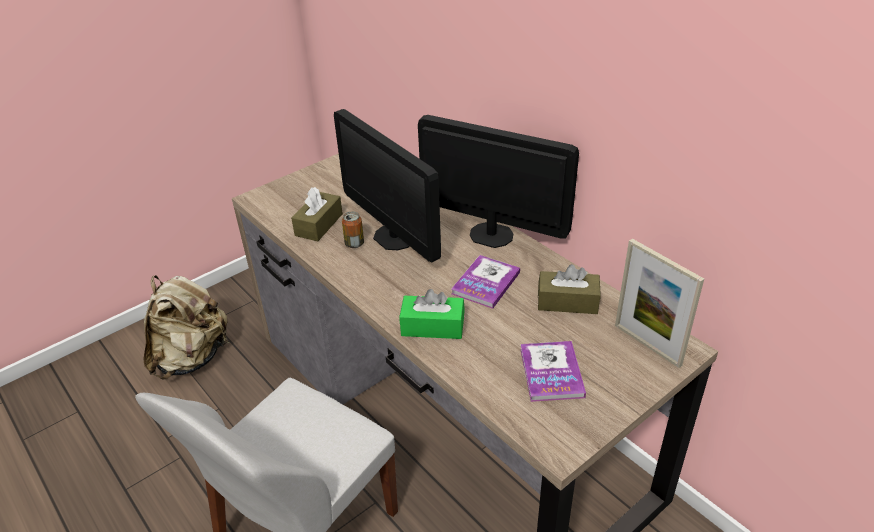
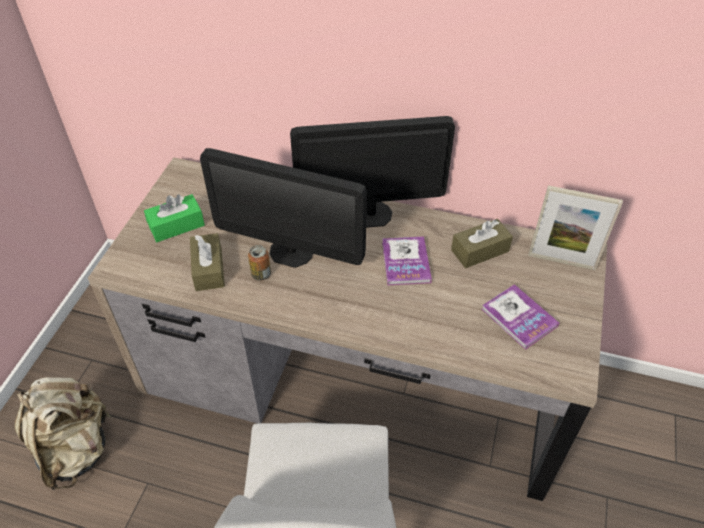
camera: 35 degrees left, 10 degrees up
green tissue box [399,289,465,339] -> green tissue box moved to [144,194,205,242]

